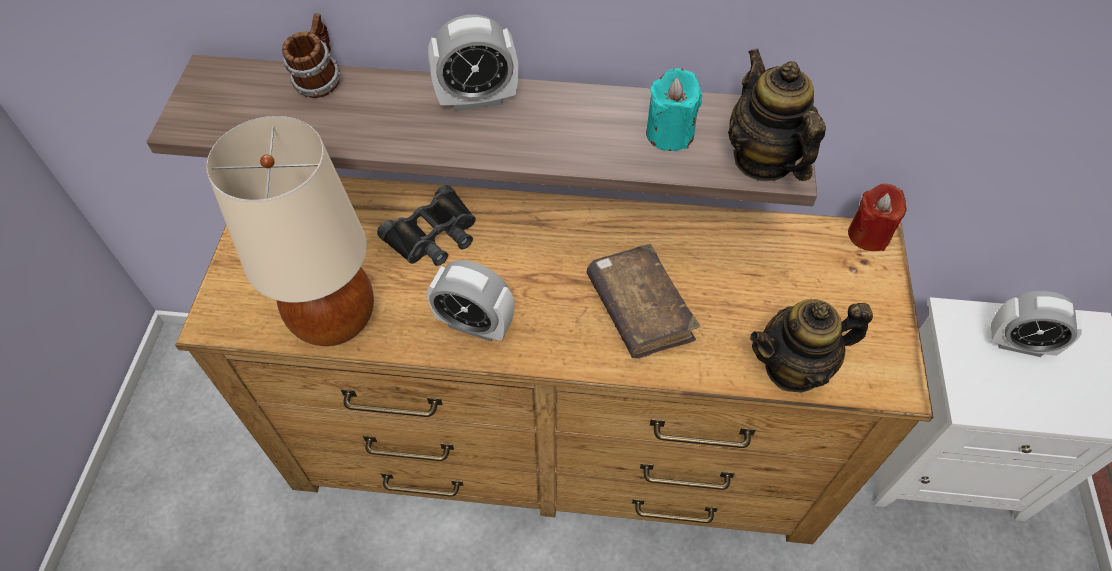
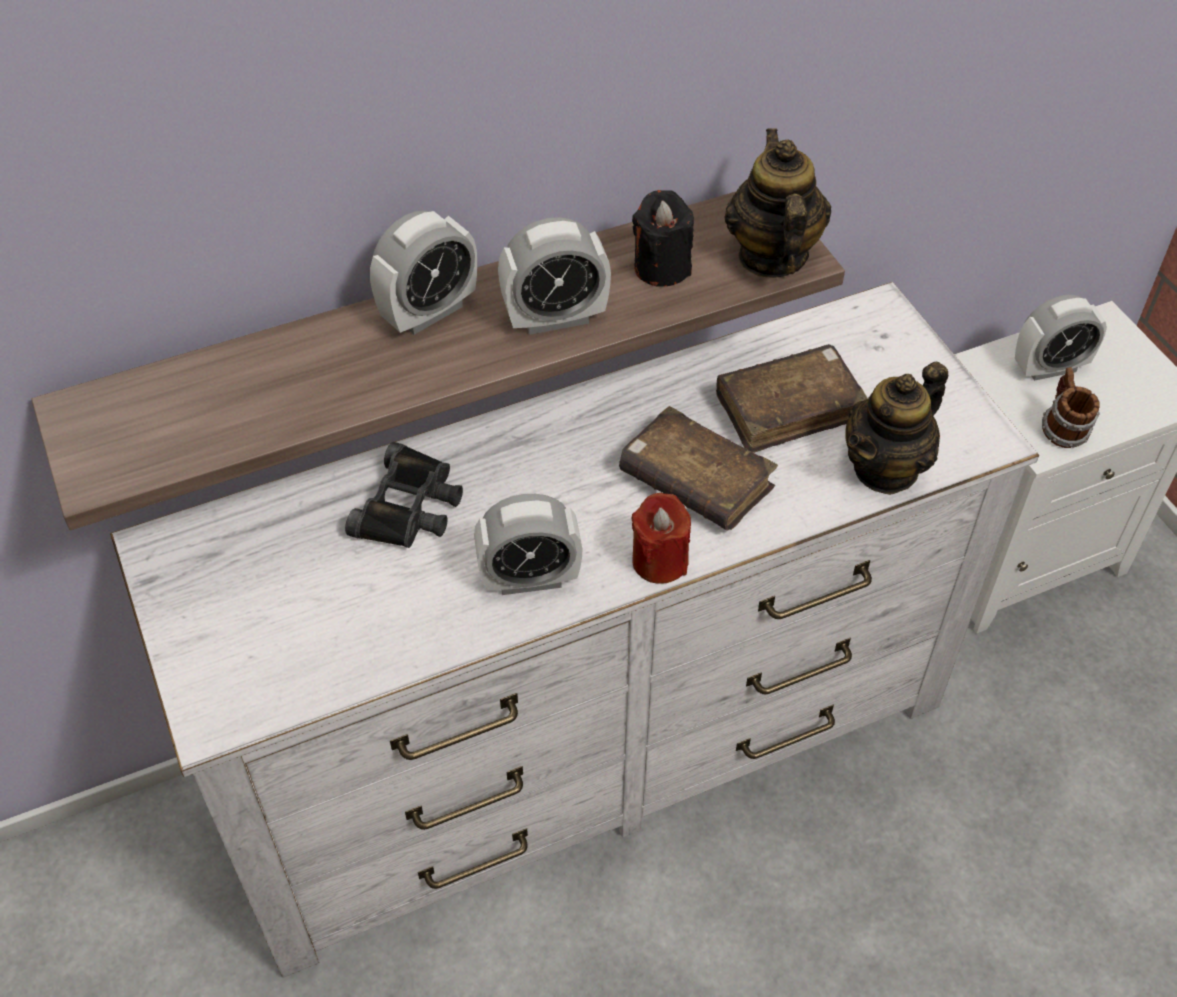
camera: 30 degrees left, 5 degrees down
brown dresser [175,176,933,544] -> white dresser [110,282,1039,978]
beige table lamp [206,116,374,346] -> none
mug [282,13,341,98] -> mug moved to [1042,367,1100,448]
turquoise candle [646,68,702,151] -> black candle [632,190,694,287]
teapot [728,49,826,181] -> teapot turned 45 degrees clockwise [725,128,831,278]
red candle [848,184,907,251] -> red candle moved to [631,493,691,584]
none -> alarm clock [498,217,611,335]
none -> brown book [716,344,868,453]

